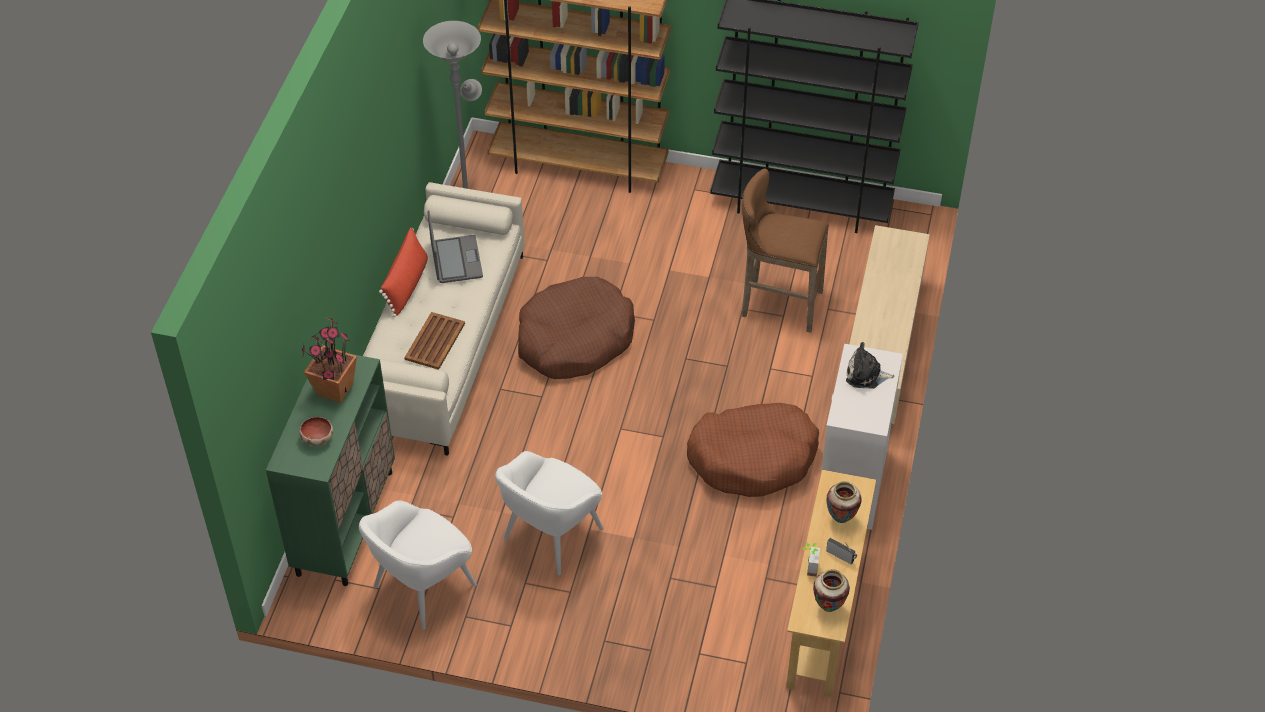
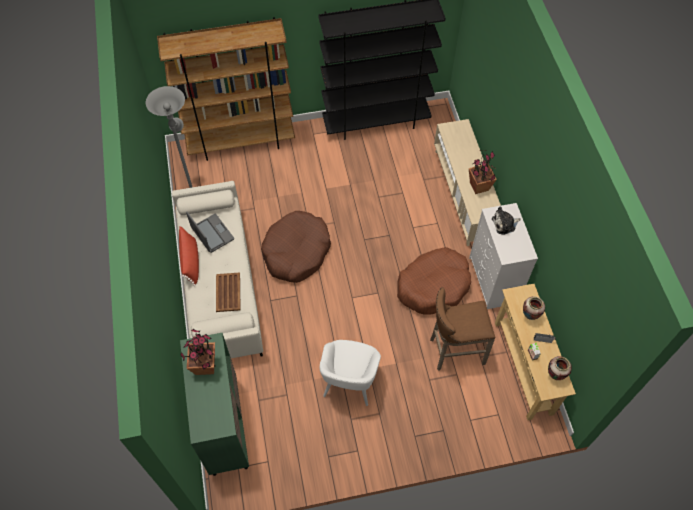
camera: 25 degrees left, 10 degrees up
bowl [299,417,333,446] -> none
white armchair [359,500,477,630] -> none
brown stool [741,168,829,333] -> brown stool moved to [430,287,496,371]
none -> potted plant [469,150,497,194]

